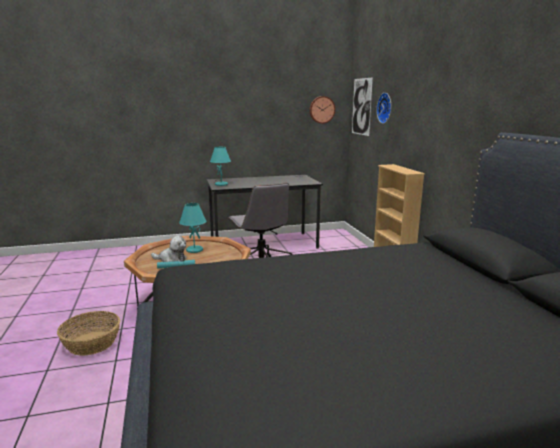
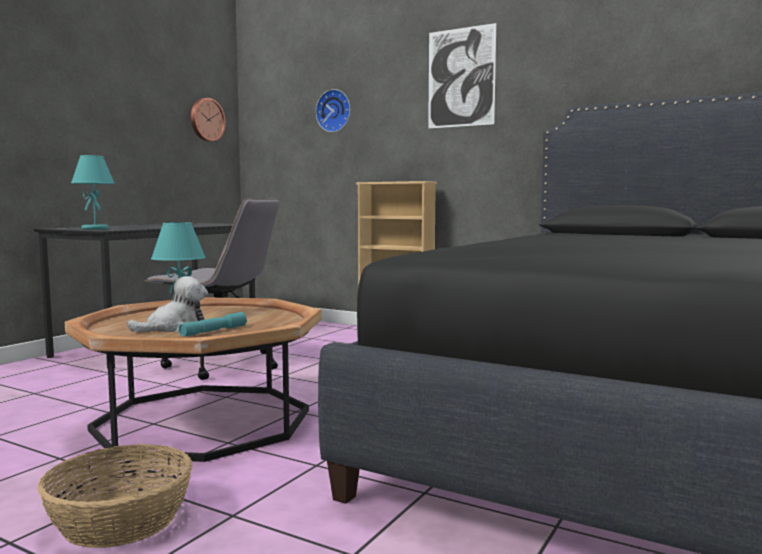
camera: 45 degrees left, 10 degrees down
picture [352,77,373,136] -> picture moved to [428,23,496,129]

